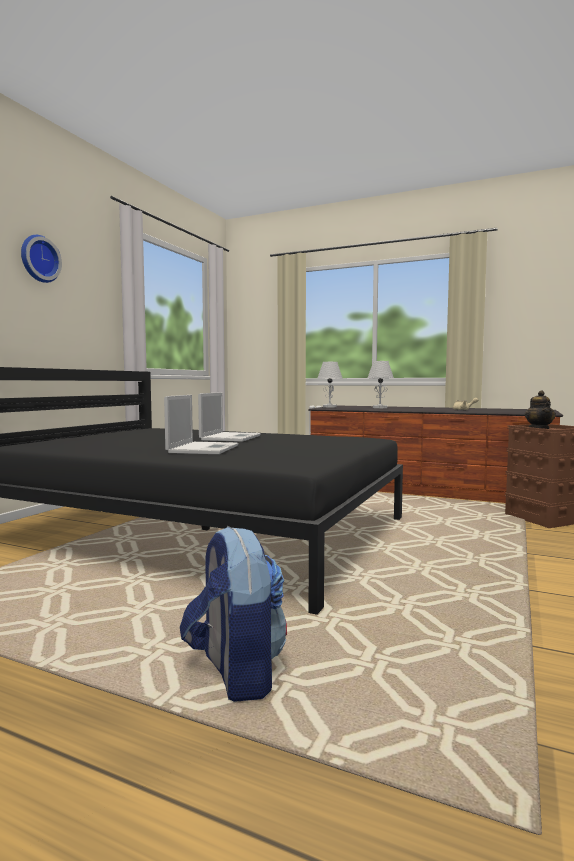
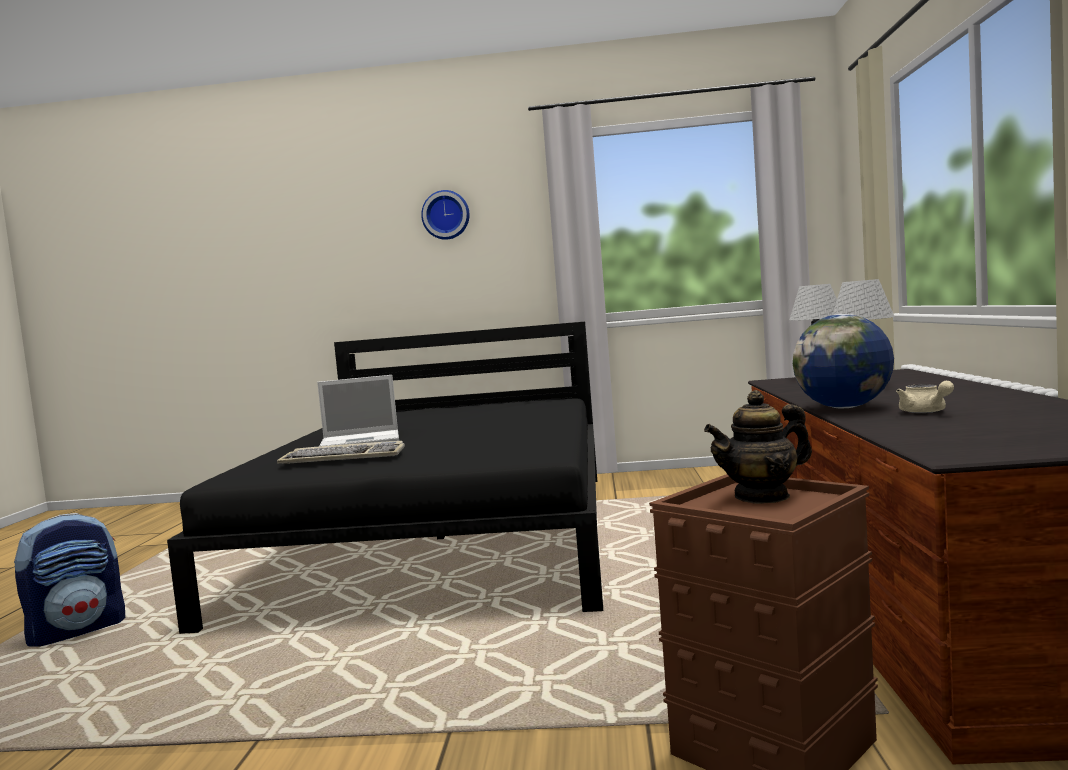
camera: 70 degrees right, 0 degrees up
laptop [198,392,261,442] -> none
none -> keyboard [277,441,405,464]
none -> globe [793,314,894,408]

